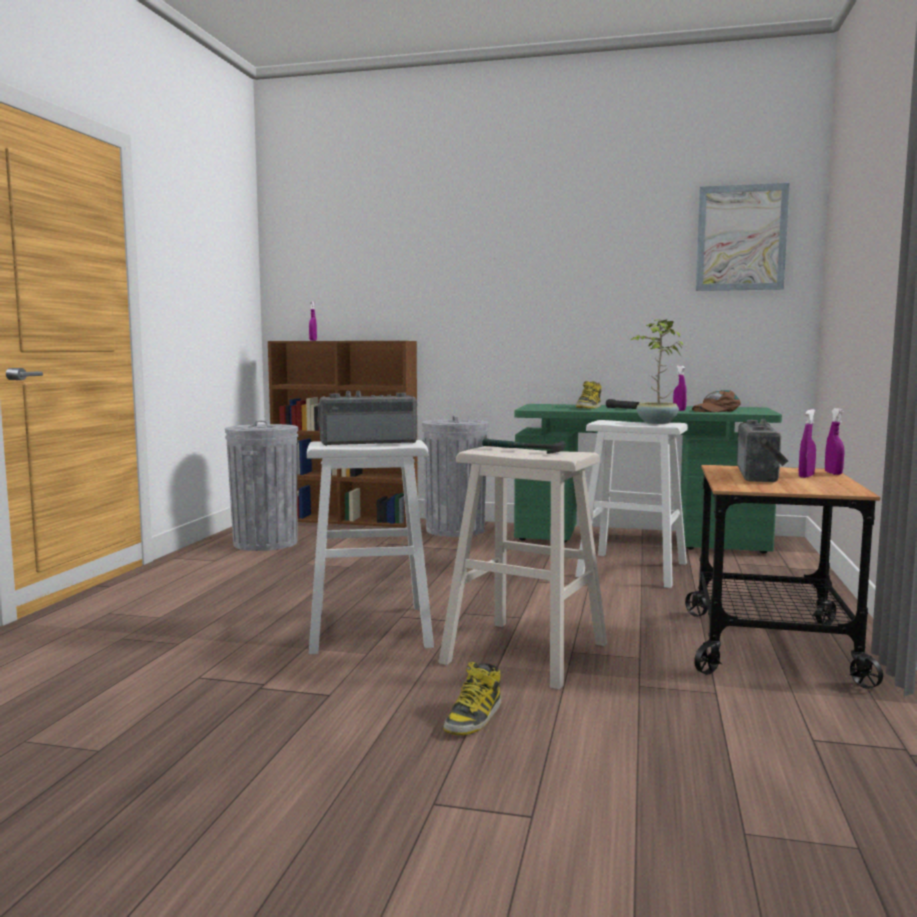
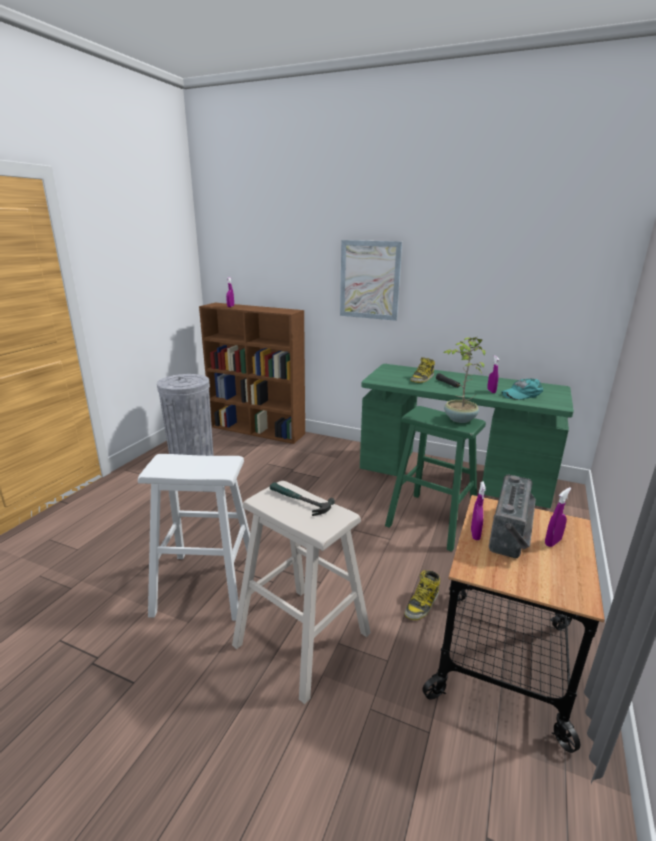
camera: 10 degrees right, 15 degrees up
radio [318,391,417,446] -> none
grey trash can [421,416,489,537] -> none
boot [443,662,501,735] -> boot moved to [405,570,440,620]
white stool [575,420,688,588] -> green stool [385,406,486,552]
brown cap [692,390,741,412] -> turquoise cap [501,379,543,400]
picture [696,183,790,291] -> picture moved to [340,240,402,321]
purple spray bottle [825,408,844,475] -> purple spray bottle moved to [471,482,486,540]

